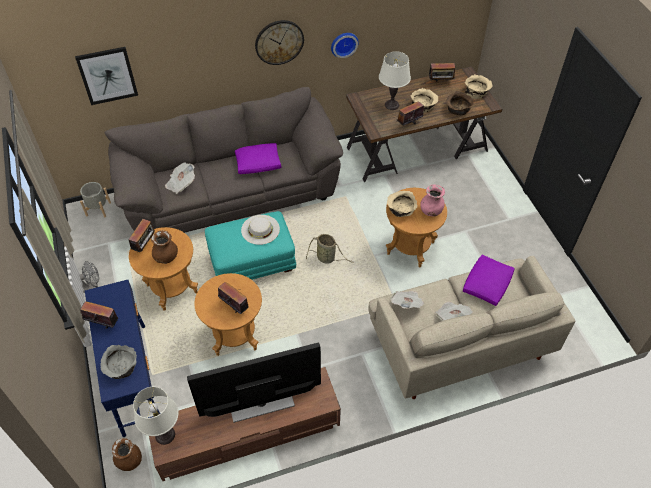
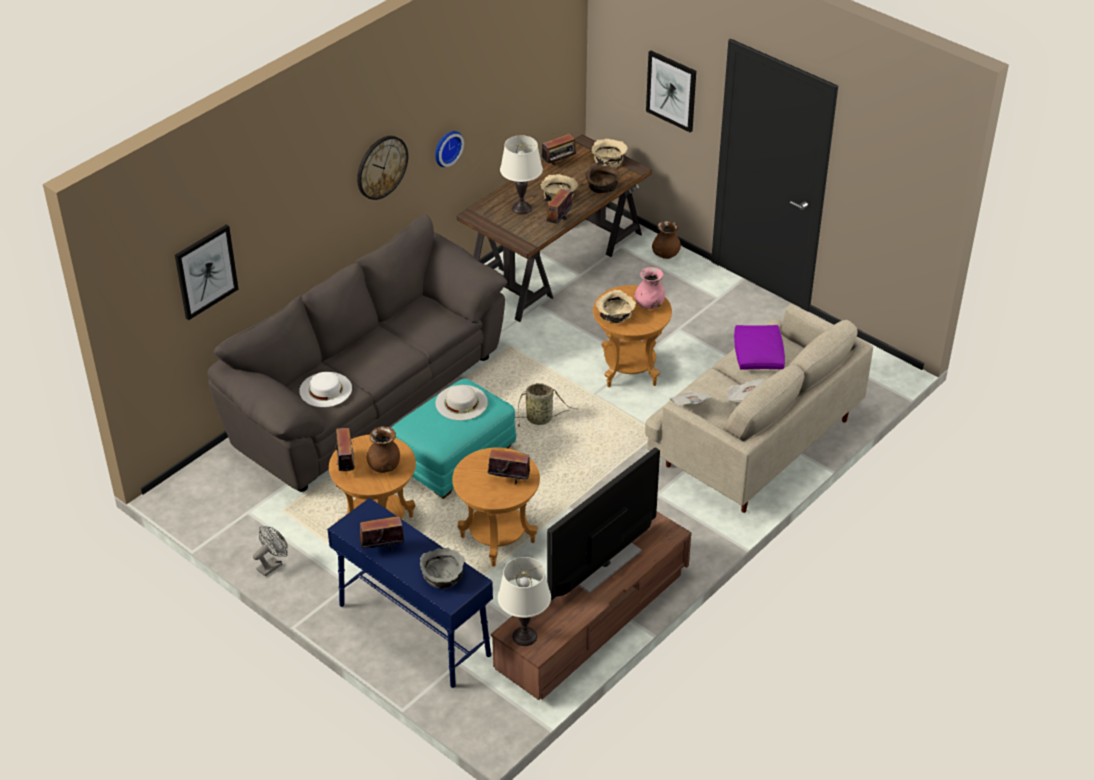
camera: 30 degrees left, 10 degrees down
grey planter [80,182,111,218] -> none
brown vase [112,438,142,471] -> brown vase moved to [652,220,681,259]
newspaper [165,162,195,194] -> white hat [299,372,352,407]
purple pillow [235,143,282,174] -> none
none -> picture [646,50,696,133]

